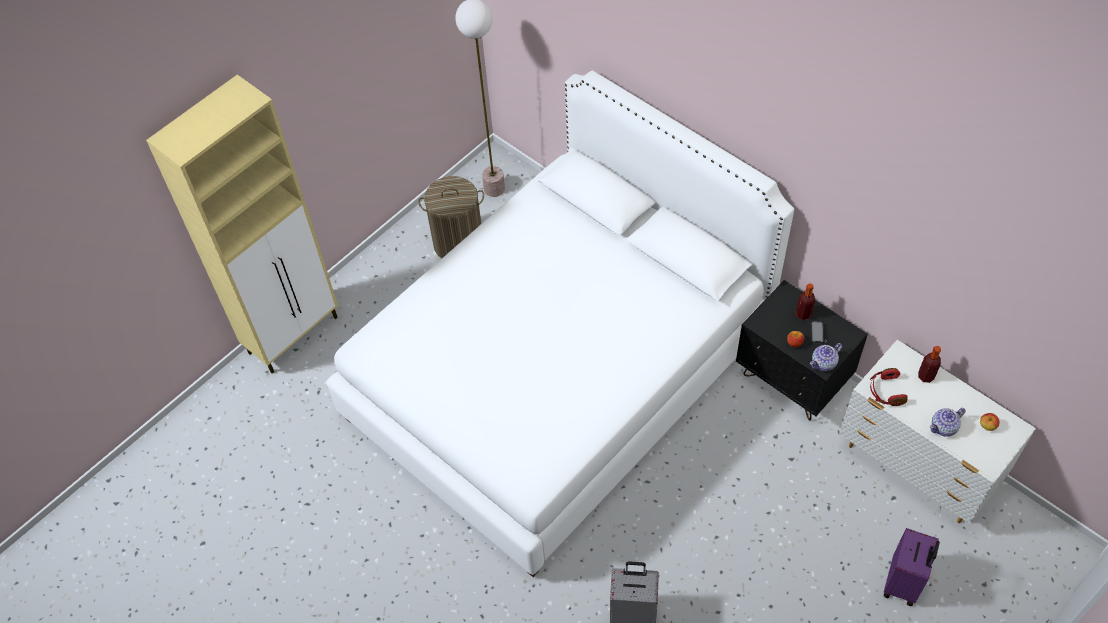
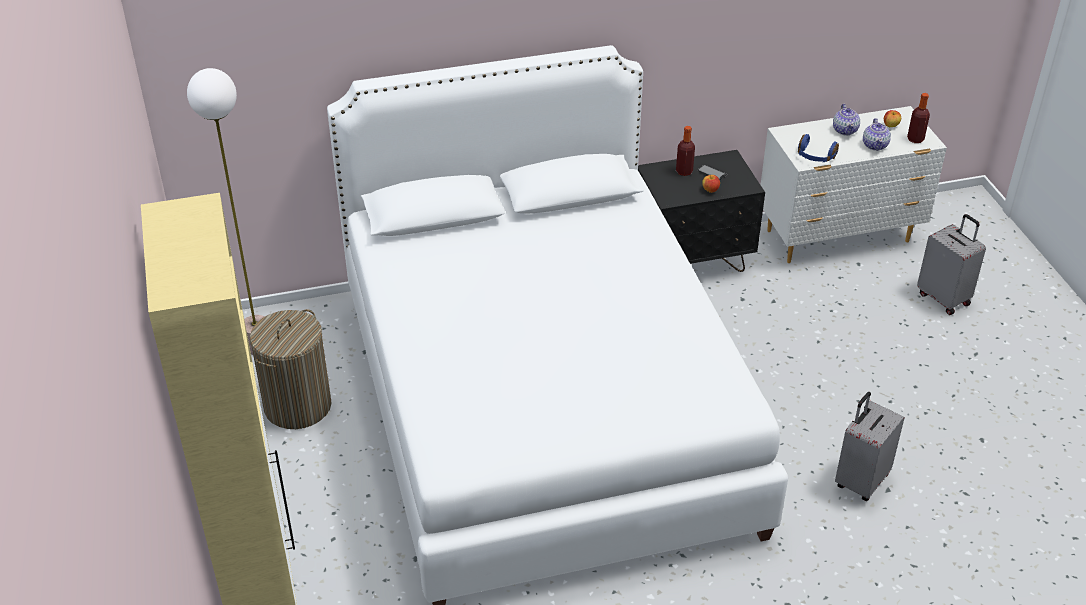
camera: 60 degrees left, 15 degrees down
teapot [810,343,842,371] -> teapot moved to [833,104,860,136]
red headphones [870,368,908,406] -> blue headphones [798,134,839,162]
purple suitcase [884,528,940,606] -> grey suitcase [917,214,986,315]
bottle [918,346,941,383] -> bottle moved to [907,93,930,143]

